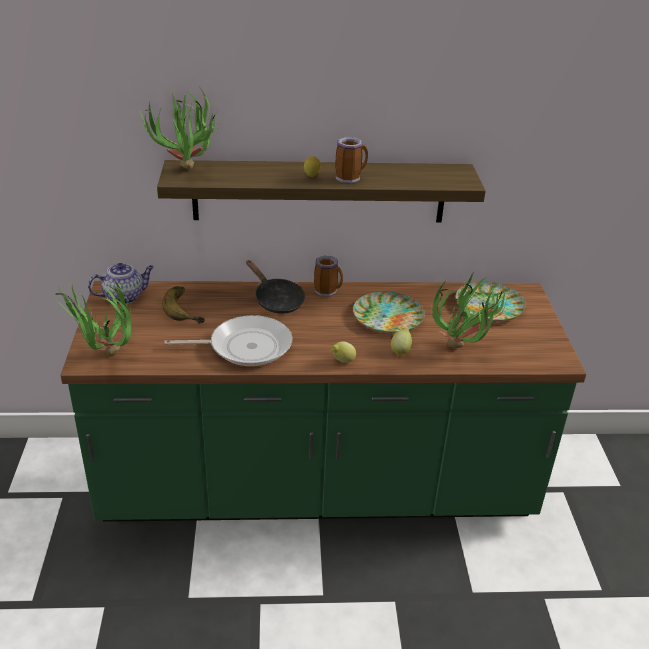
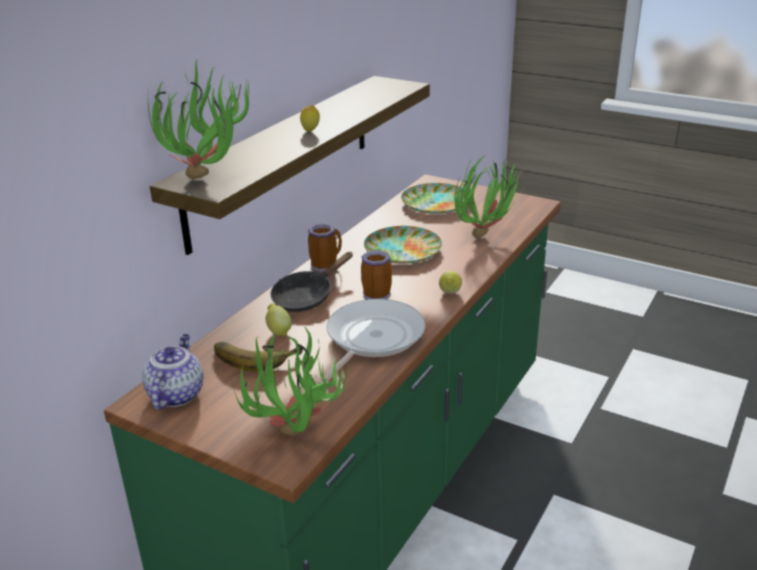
camera: 55 degrees left, 5 degrees down
black frying pan [246,260,305,314] -> black frying pan turned 135 degrees clockwise [270,252,353,312]
mug [335,137,368,184] -> mug moved to [361,250,392,300]
lemon [391,328,412,356] -> lemon moved to [265,303,292,336]

